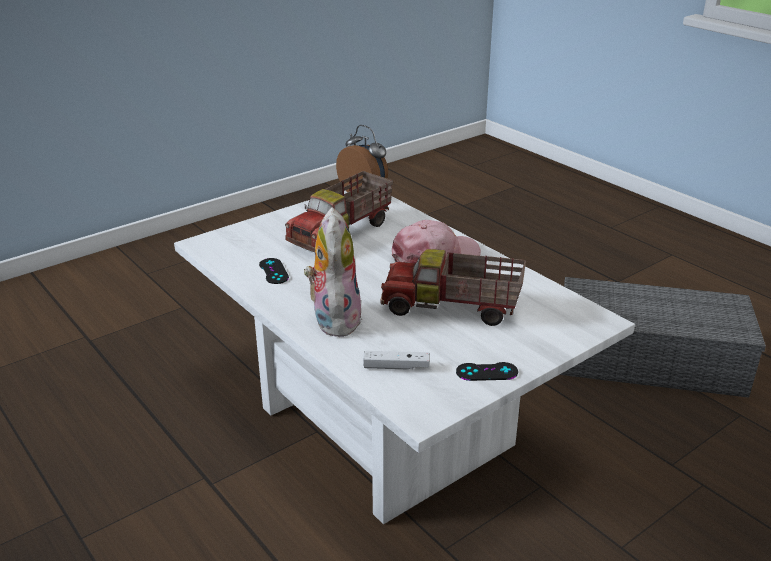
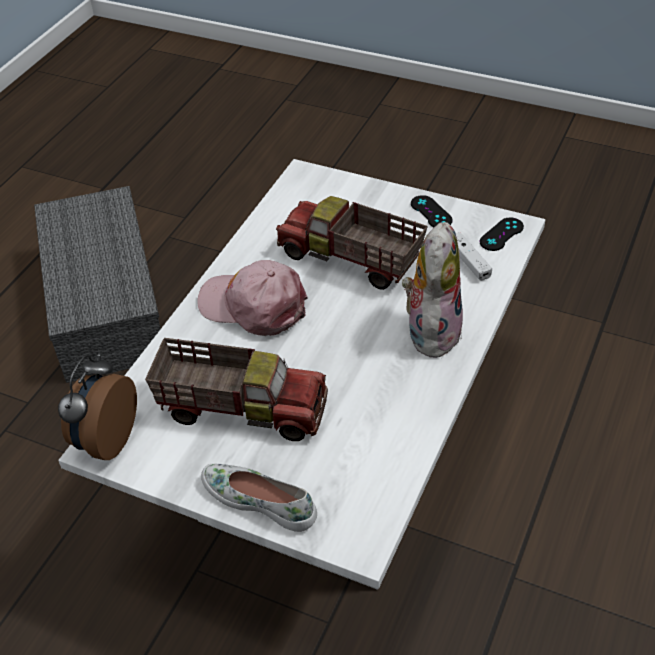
camera: 115 degrees left, 15 degrees up
black game controller [259,258,289,284] -> black game controller moved to [480,217,524,251]
plush toy [304,207,362,337] -> plush toy turned 135 degrees clockwise [402,222,463,361]
toy truck [380,249,526,326] -> toy truck turned 135 degrees clockwise [276,196,427,290]
none -> white shoe [201,464,317,532]

